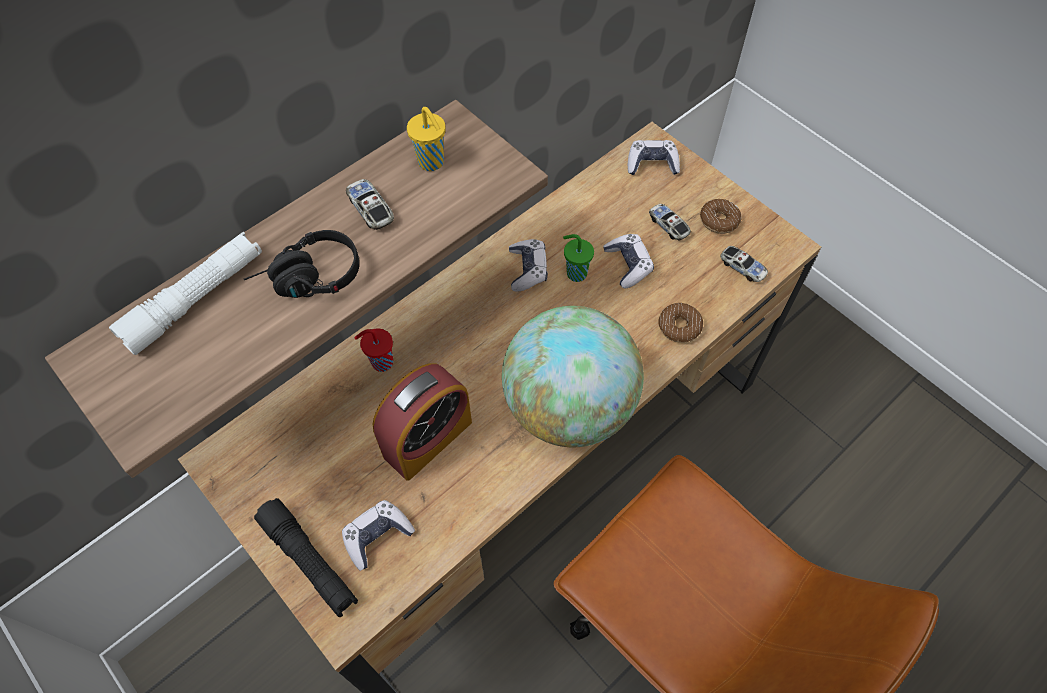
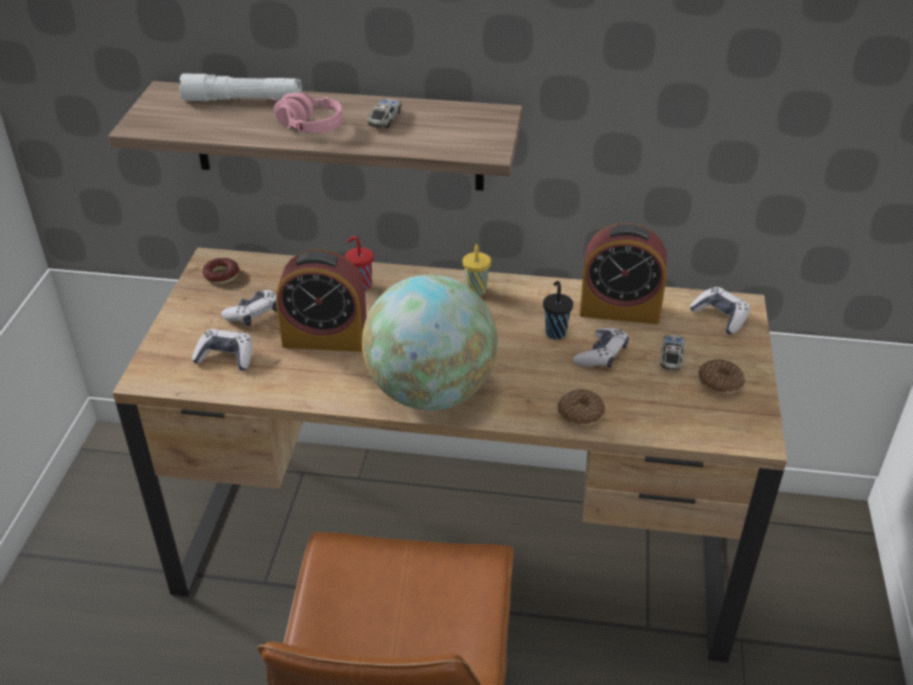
camera: 50 degrees right, 20 degrees down
black headphones [244,230,359,298] -> pink headphones [269,92,343,133]
black flashlight [254,498,358,617] -> none
yellow cup [407,107,445,171] -> yellow cup moved to [463,244,491,296]
game controller [509,239,548,292] -> game controller moved to [221,290,277,326]
green cup [563,234,594,282] -> black cup [543,281,573,340]
toy car [721,246,768,282] -> none
none -> donut [203,258,239,284]
none -> alarm clock [579,223,667,324]

